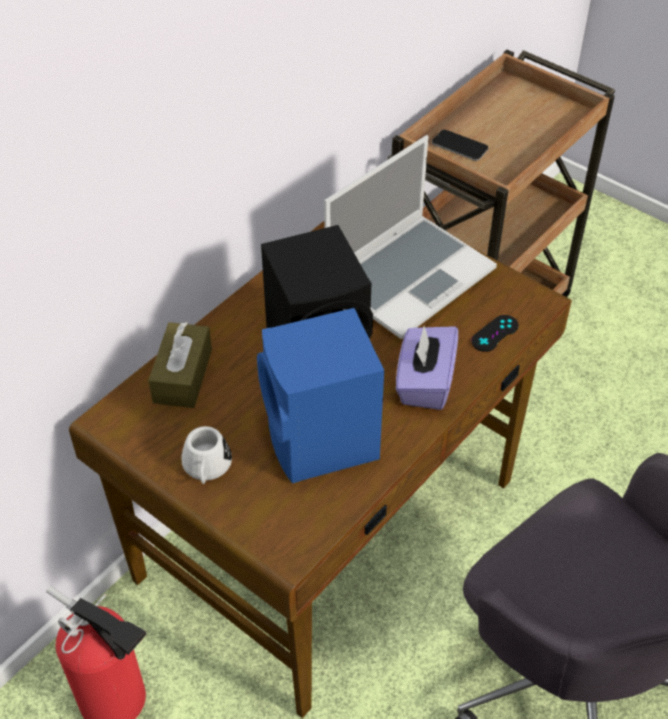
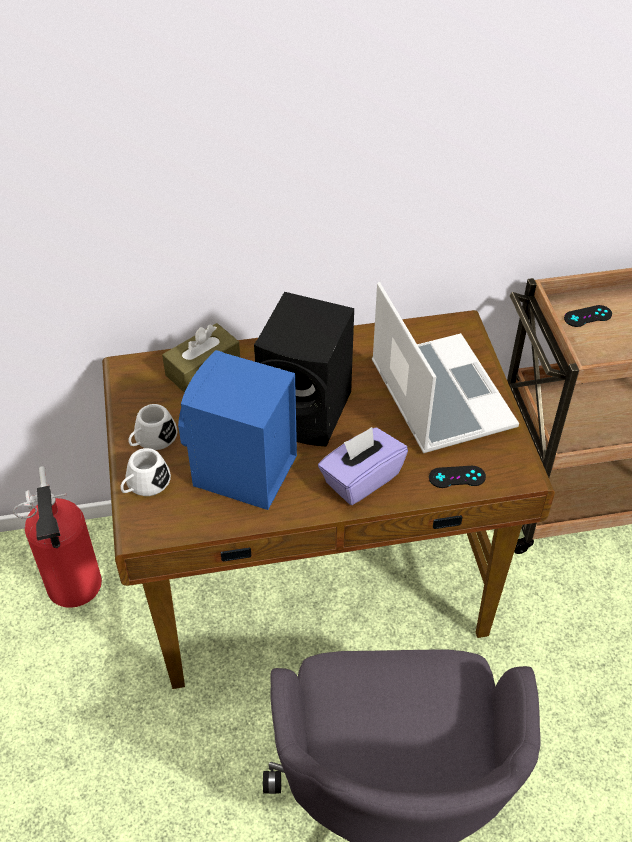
camera: 40 degrees right, 0 degrees up
laptop [324,135,497,339] -> laptop turned 105 degrees counterclockwise [372,282,519,453]
phone [432,130,489,161] -> black game controller [564,305,612,327]
none -> white mug [120,448,171,496]

